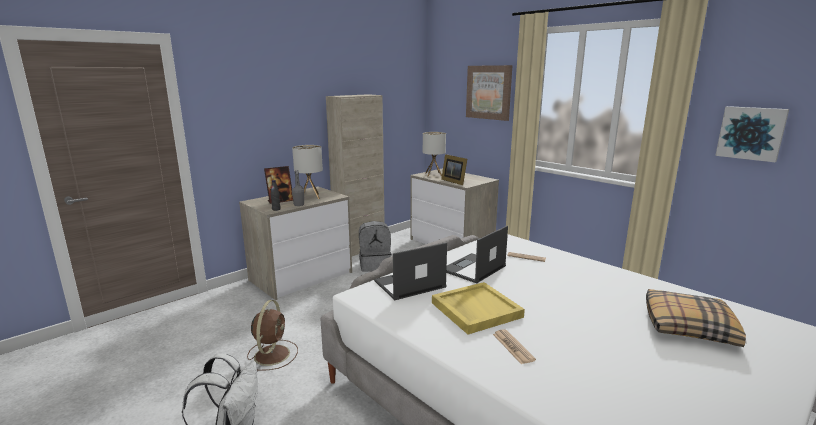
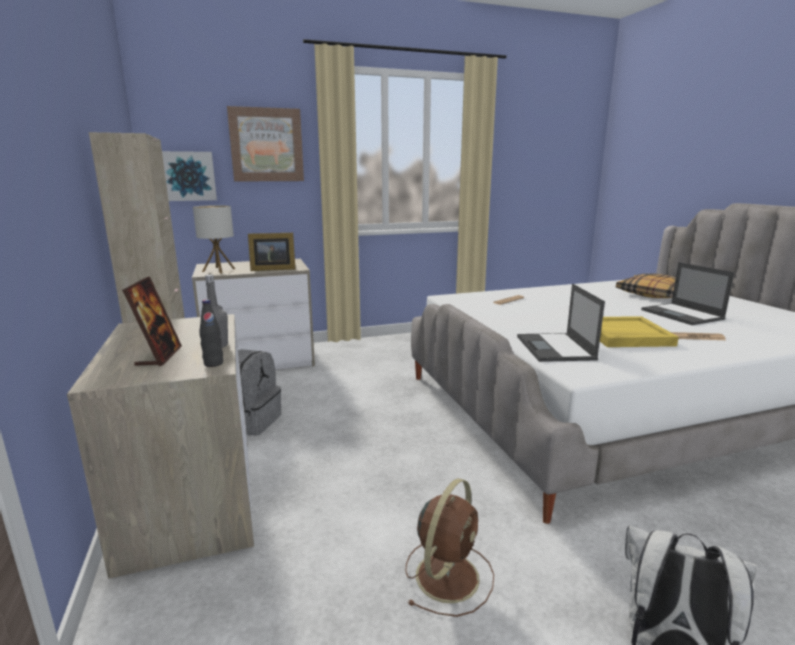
camera: 65 degrees left, 0 degrees up
brown fan [247,300,298,371] -> brown fan turned 90 degrees clockwise [405,478,494,617]
table lamp [292,145,323,199] -> none
laptop [446,225,508,284] -> laptop moved to [641,262,734,325]
picture [715,106,789,162] -> picture moved to [162,151,217,201]

